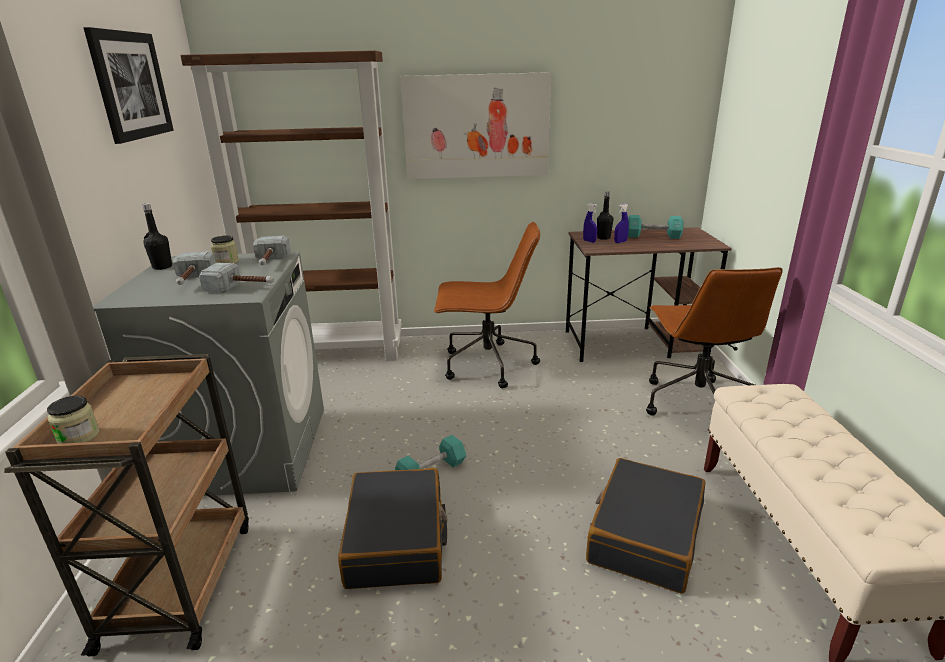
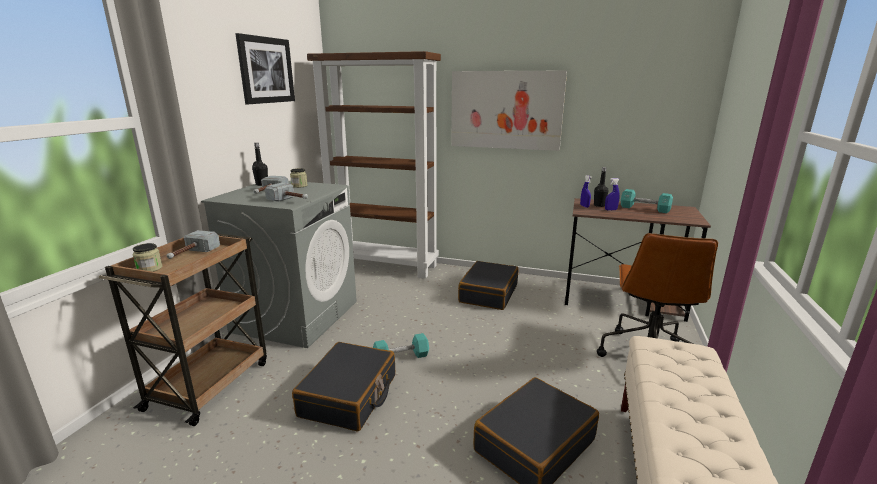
camera: 20 degrees right, 5 degrees down
hammer [253,236,291,265] -> hammer moved to [167,230,220,259]
brown office chair [434,222,540,388] -> black suitcase [458,261,518,310]

